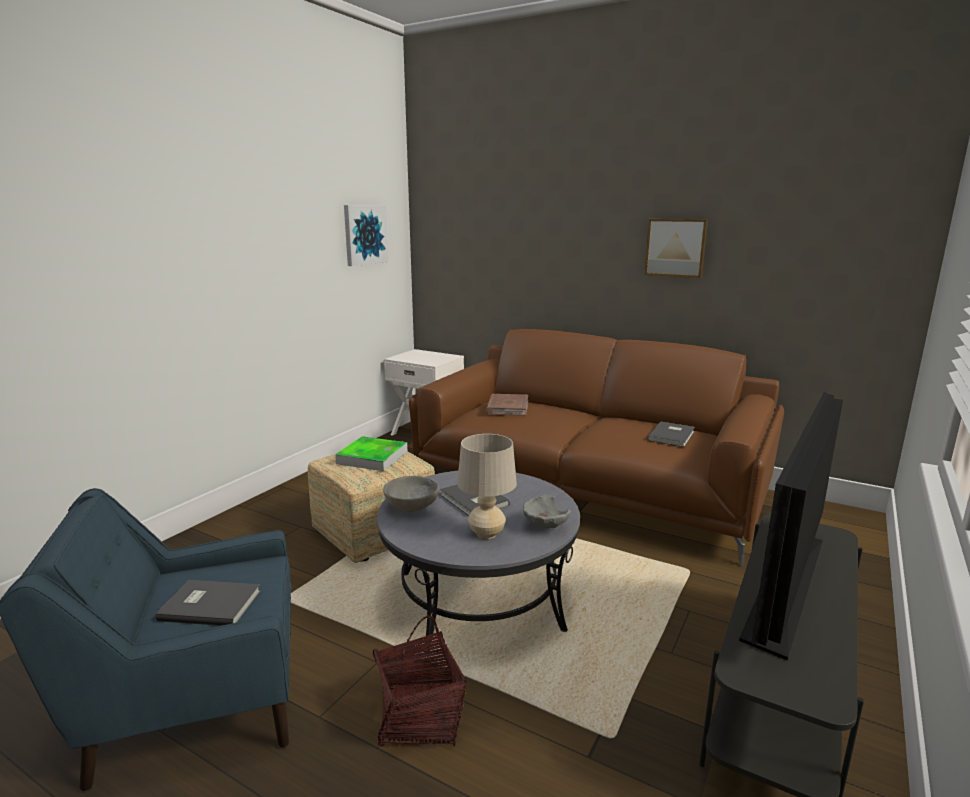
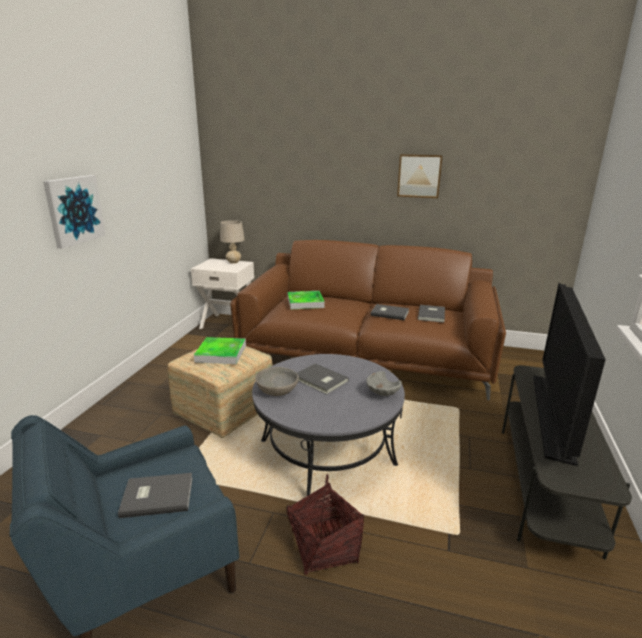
camera: 15 degrees left, 5 degrees up
picture [344,205,389,266] -> picture moved to [43,175,105,249]
beige table lamp [457,434,517,539] -> beige table lamp moved to [220,220,245,264]
brown book [486,394,528,416] -> tray [288,291,325,309]
none -> grey book [370,304,409,320]

